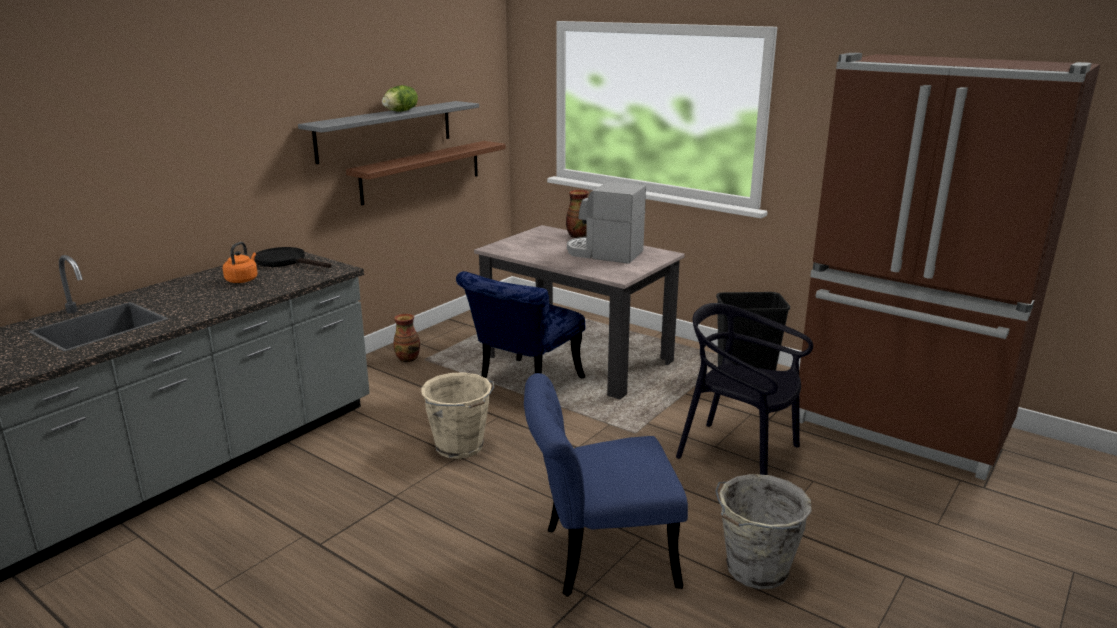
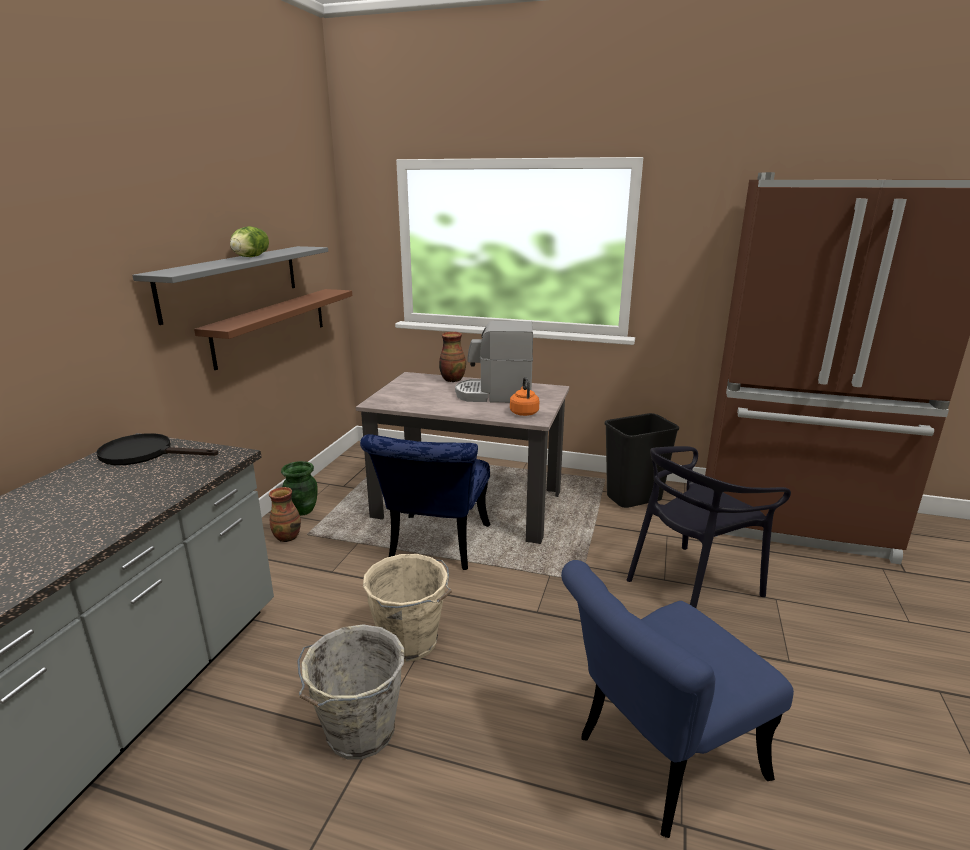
camera: 20 degrees left, 0 degrees up
orange kettle [223,242,258,283] -> orange kettle moved to [510,377,539,416]
black chair [676,303,813,475] -> black chair turned 45 degrees counterclockwise [627,446,791,608]
grey bucket [715,474,812,589] -> grey bucket moved to [297,625,404,759]
none -> green vase [281,461,318,516]

